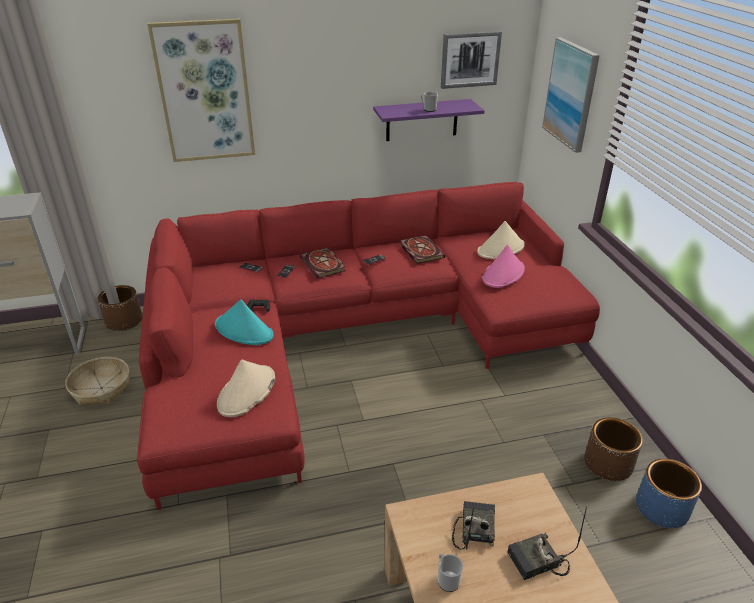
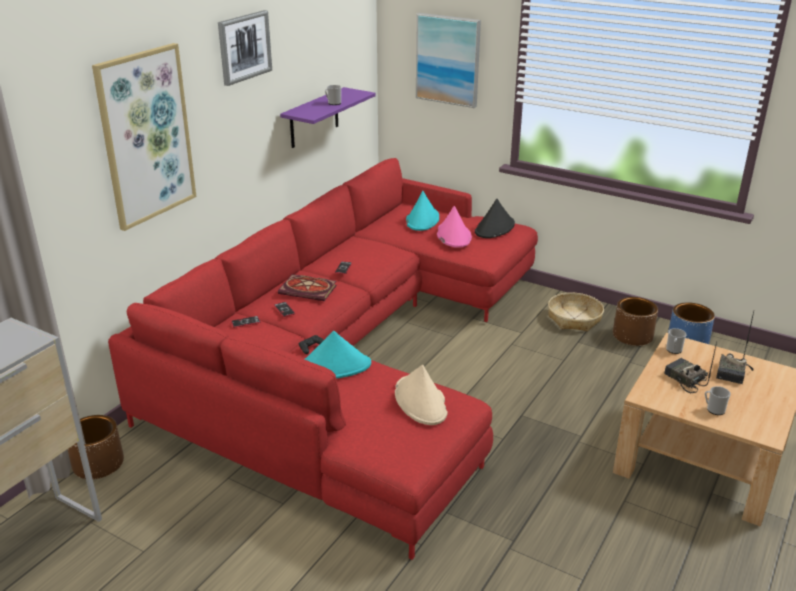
camera: 45 degrees left, 5 degrees down
basket [65,357,130,406] -> basket moved to [548,292,604,332]
book [400,235,445,264] -> none
picture [441,31,502,89] -> picture moved to [218,10,272,86]
beige hat [477,221,525,259] -> turquoise hat [406,191,439,231]
none -> black hat [475,199,515,238]
none -> mug [666,328,686,354]

